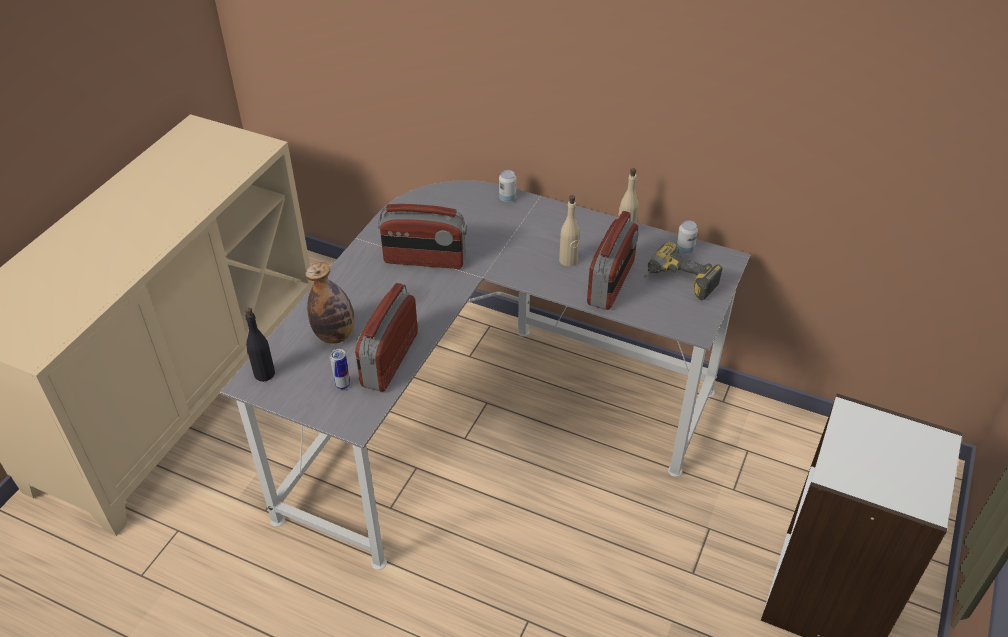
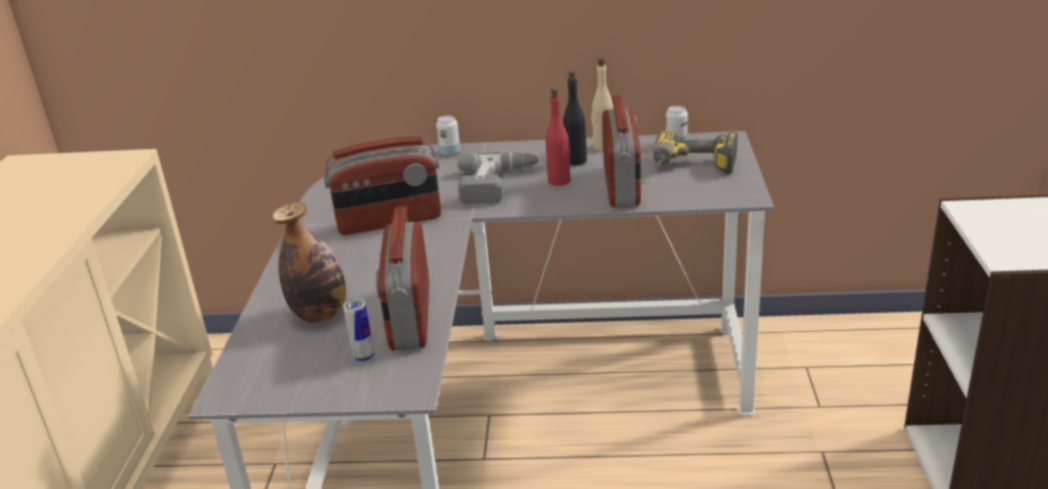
camera: 20 degrees left, 15 degrees down
black bottle [245,307,275,382] -> black bottle moved to [563,70,587,166]
beige bottle [559,195,580,267] -> red bottle [546,87,571,186]
none -> power drill [458,152,540,204]

